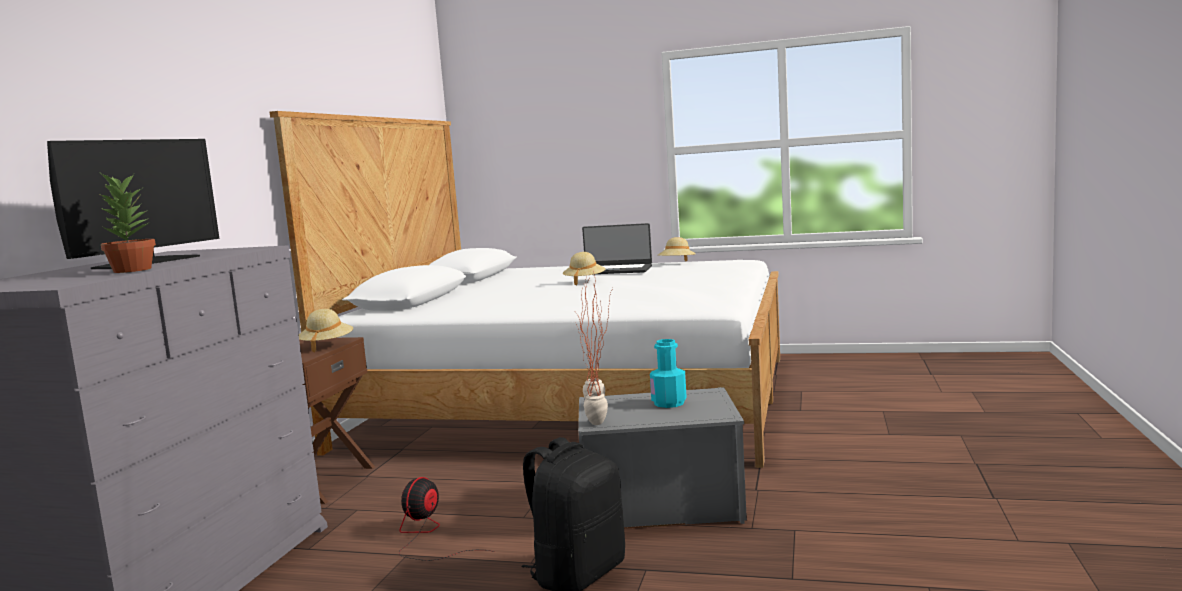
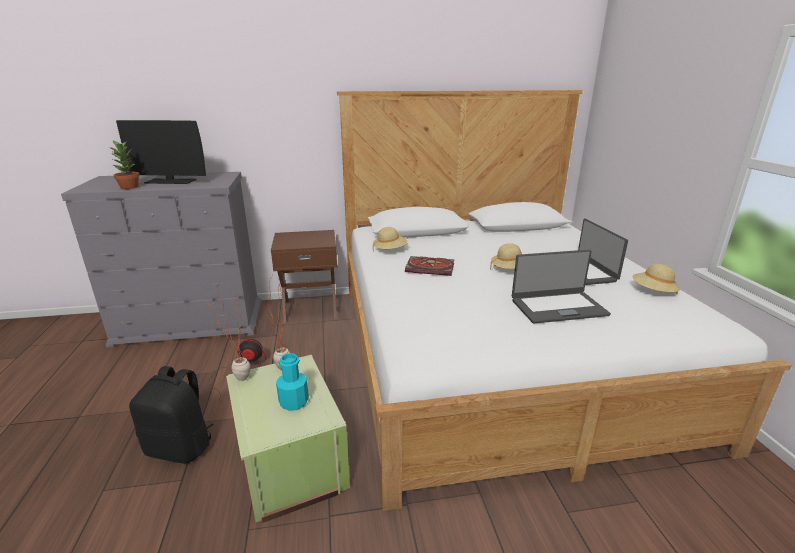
camera: 65 degrees right, 15 degrees up
beige hat [299,309,353,352] -> beige hat moved to [373,227,407,250]
grey storage box [578,387,747,529] -> green storage box [226,355,350,523]
none -> book [405,256,454,276]
none -> laptop [512,250,611,324]

